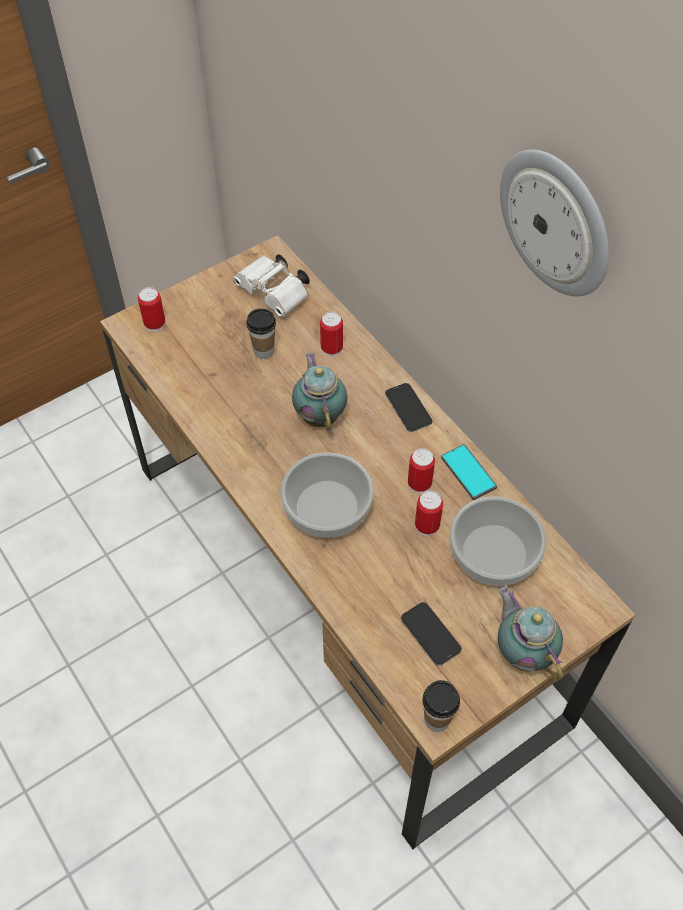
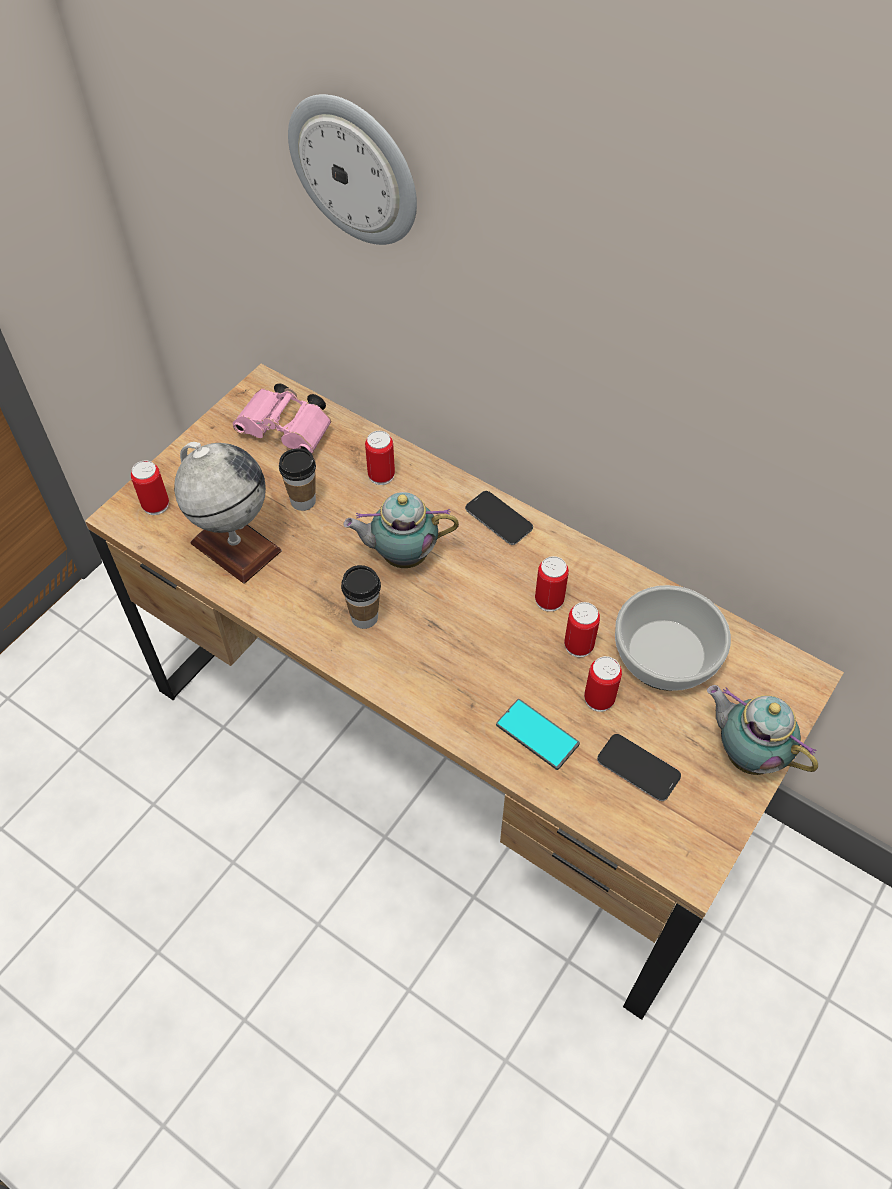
camera: 20 degrees left, 0 degrees up
white binoculars [233,255,310,317] -> pink binoculars [233,383,331,454]
bowl [280,452,374,538] -> none
teapot [292,353,348,430] -> teapot turned 60 degrees counterclockwise [343,492,459,568]
cup [423,680,460,732] -> cup moved to [341,565,381,629]
phone [441,444,497,500] -> phone moved to [496,699,580,770]
wall clock [500,150,609,296] -> wall clock moved to [288,94,417,245]
none -> globe [174,442,282,584]
none -> can [584,656,622,712]

